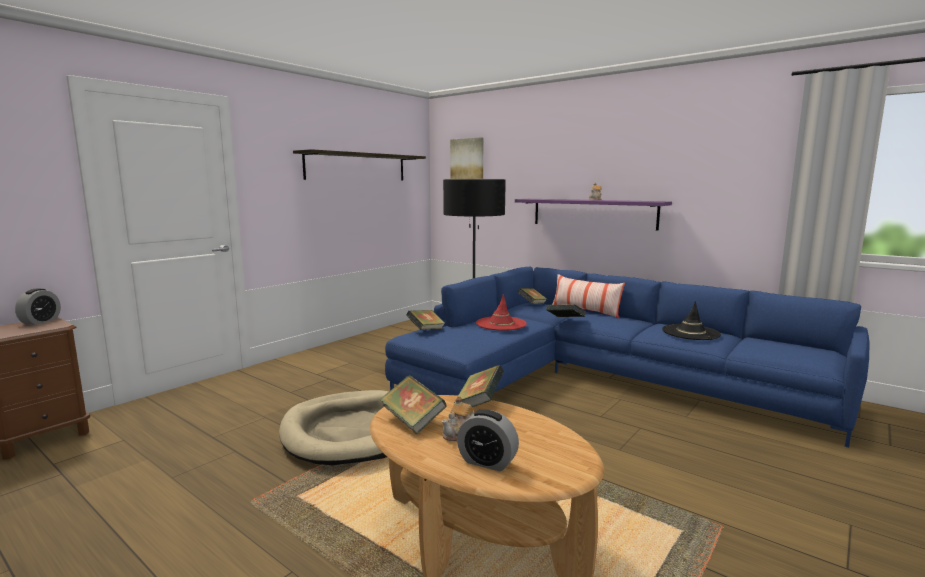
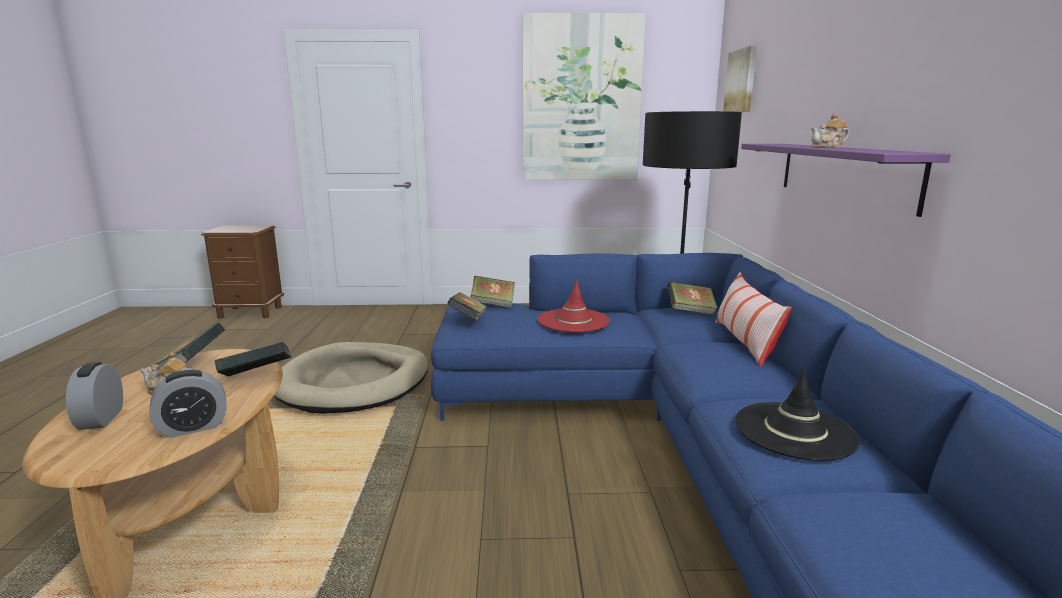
camera: 50 degrees right, 5 degrees up
alarm clock [15,289,61,325] -> alarm clock moved to [150,370,227,438]
shelf [293,149,426,180] -> picture [522,12,646,180]
book [547,304,586,317] -> book moved to [447,292,487,320]

